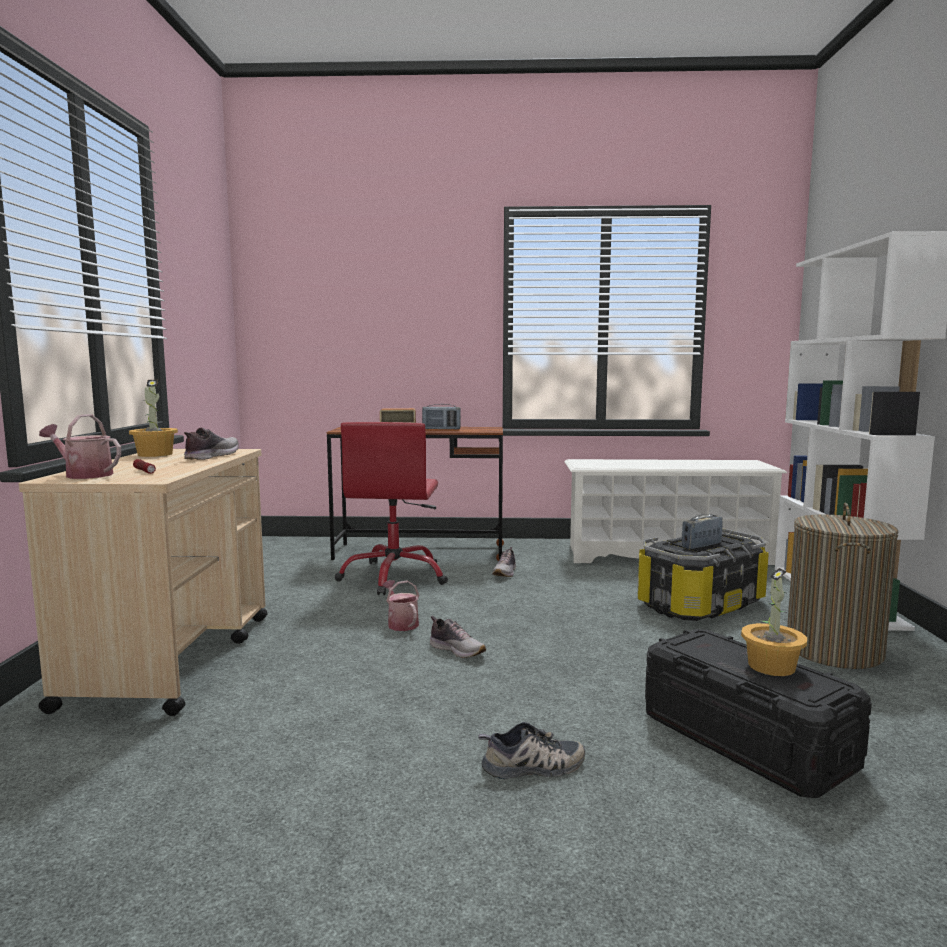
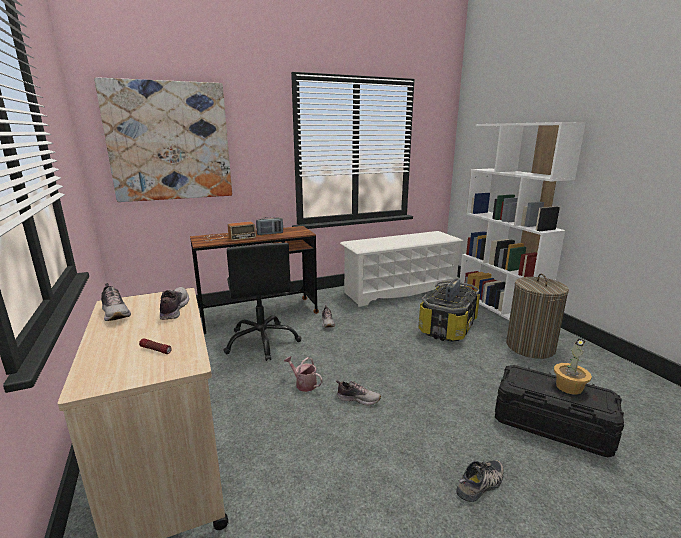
camera: 25 degrees left, 10 degrees up
watering can [39,414,121,479] -> none
potted plant [129,380,178,457] -> shoe [101,283,131,321]
red office chair [335,422,448,595] -> black office chair [223,243,301,361]
none -> picture [94,77,232,202]

